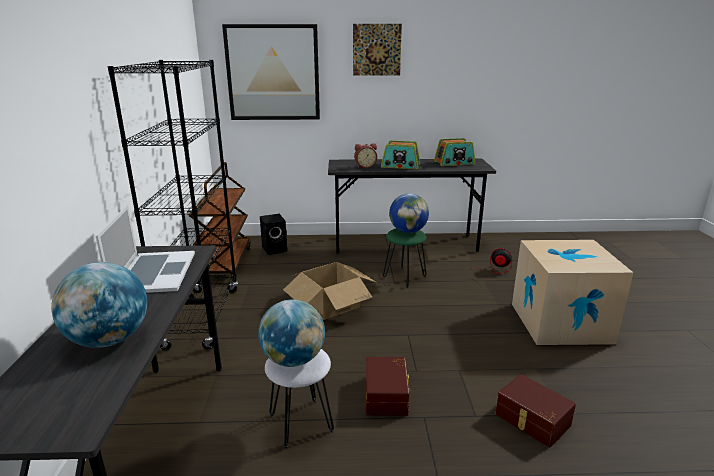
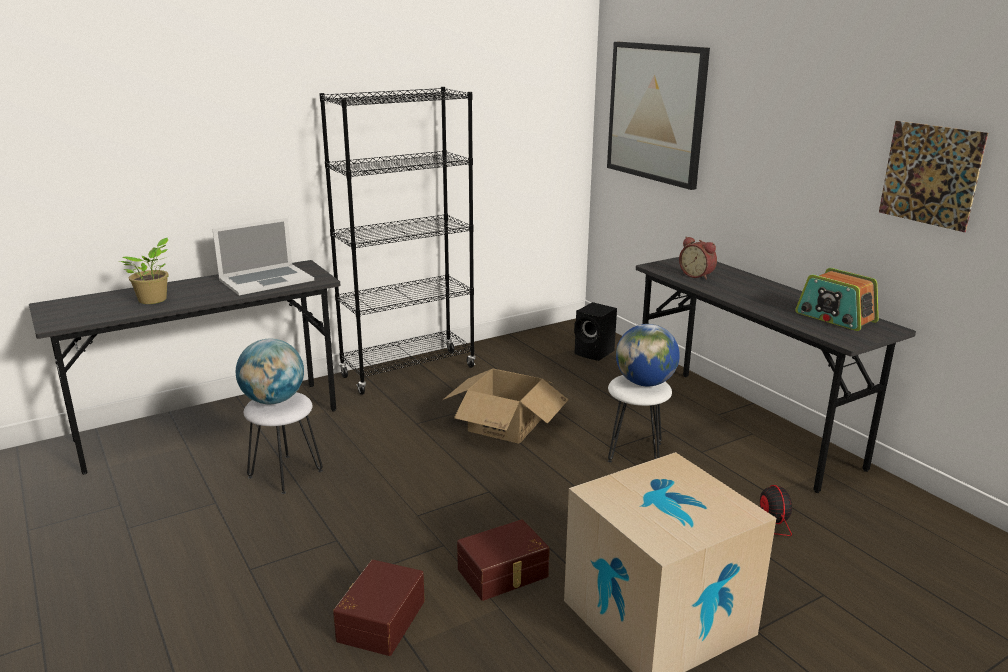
camera: 60 degrees right, 0 degrees up
globe [51,262,147,348] -> potted plant [120,238,169,304]
brown cart [189,162,251,283] -> none
picture [353,24,402,76] -> picture moved to [879,121,988,232]
brown storage box [366,357,410,416] -> brown storage box moved to [457,519,550,601]
radio [381,140,420,169] -> none
green stool [383,229,427,288] -> white stool [608,375,672,463]

